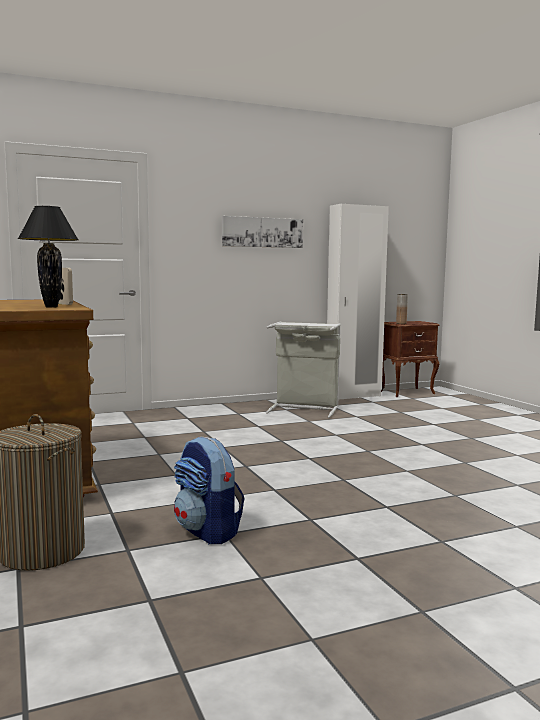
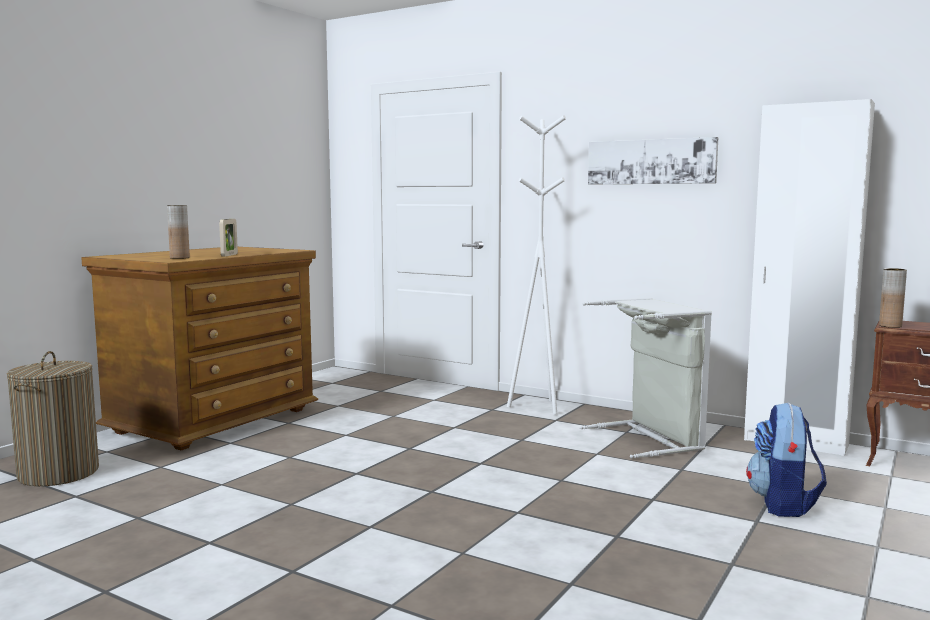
camera: 55 degrees right, 0 degrees up
black table lamp [18,206,79,308] -> brown vase [167,205,190,259]
backpack [174,437,245,545] -> backpack moved to [746,403,827,517]
none -> white clothes rack [507,115,566,415]

